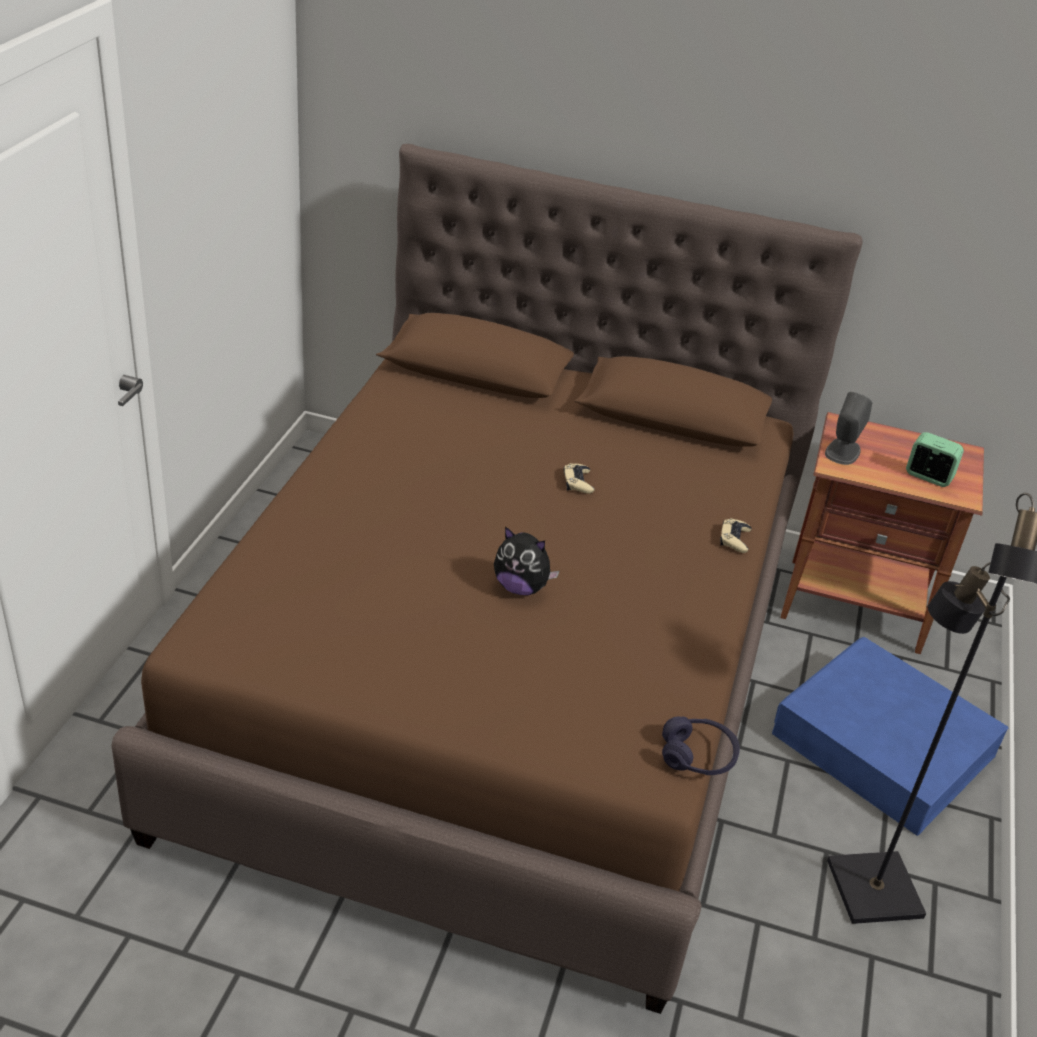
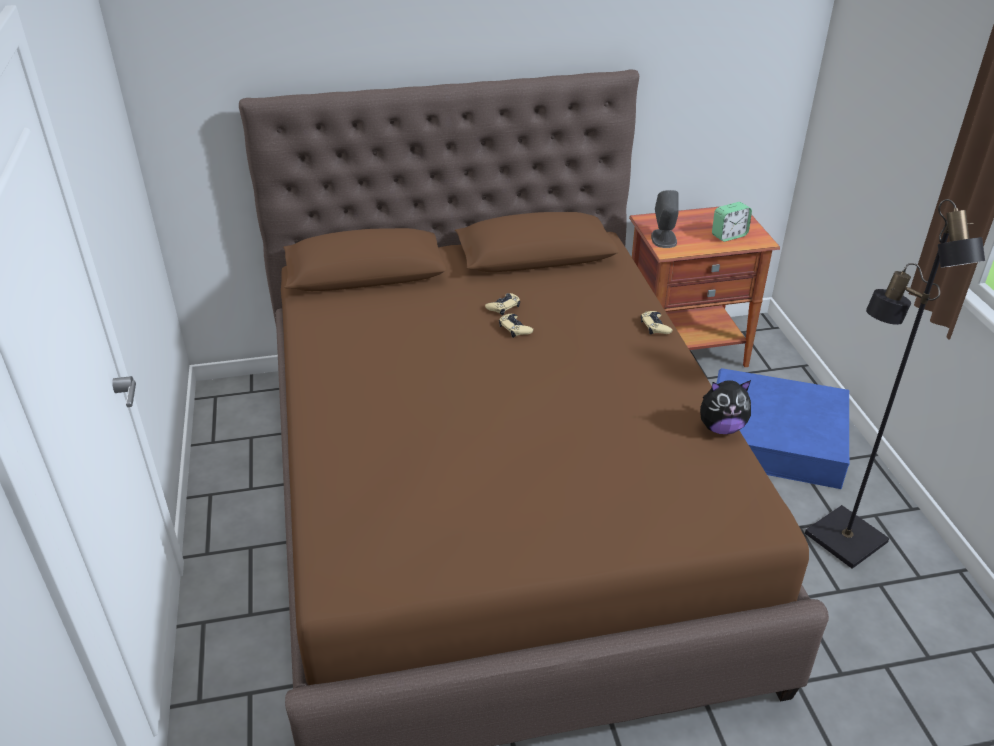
camera: 25 degrees left, 0 degrees up
plush toy [494,526,560,595] -> plush toy moved to [700,380,751,434]
purple headphones [662,716,740,775] -> none
alarm clock [906,432,964,487] -> alarm clock turned 150 degrees clockwise [712,202,752,242]
none -> beige game controller [485,293,520,315]

